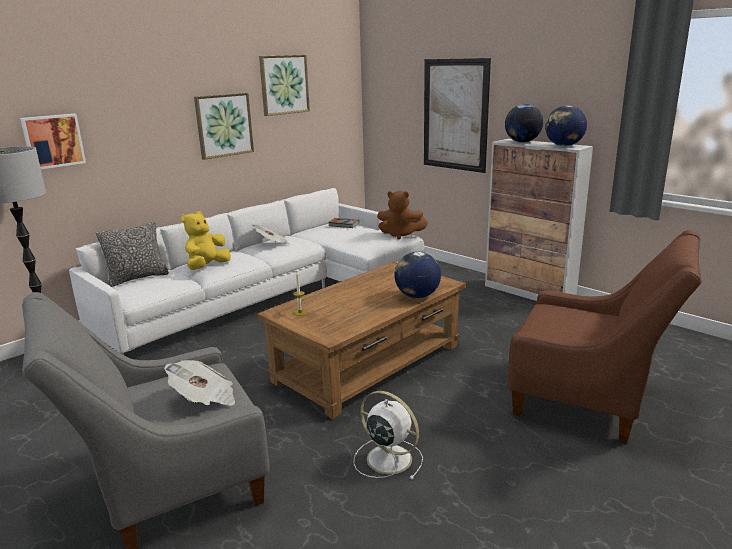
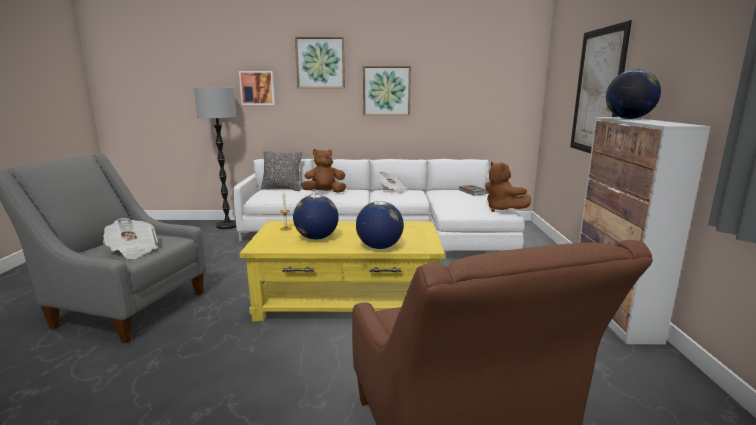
camera: 45 degrees right, 5 degrees down
yellow plush toy [181,211,231,270] -> brown plush toy [301,149,346,193]
brown coffee table [257,262,466,419] -> yellow coffee table [239,221,445,322]
picture [259,55,310,116] -> picture moved to [295,37,345,88]
white fan [354,391,423,479] -> none
globe [545,106,587,146] -> globe moved to [293,195,339,240]

